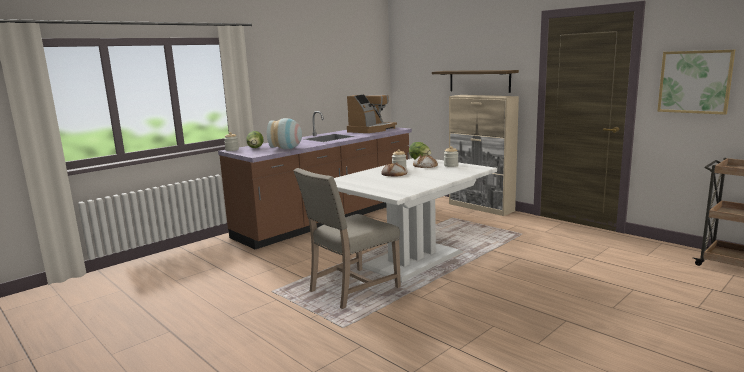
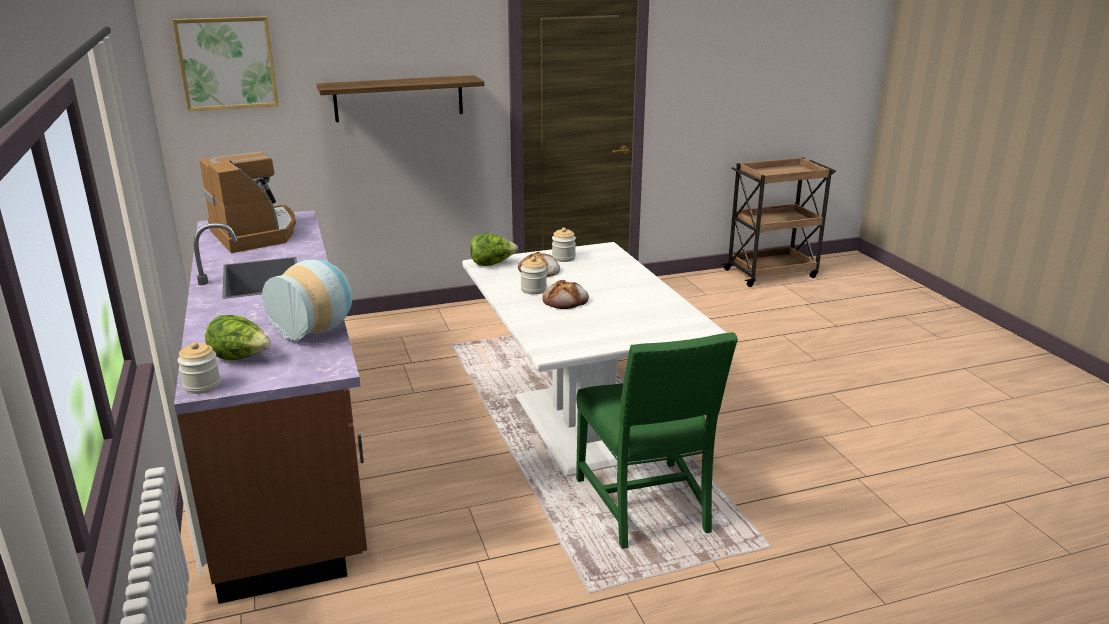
camera: 65 degrees left, 10 degrees up
beige chair [294,168,401,309] -> green chair [576,332,738,549]
beige cabinet [449,95,519,216] -> none
picture [657,50,735,115] -> picture moved to [172,16,279,111]

